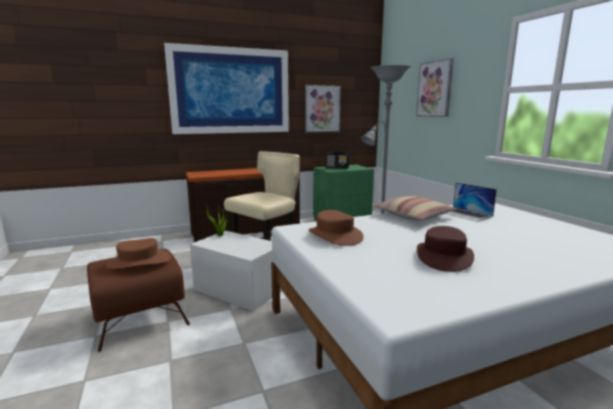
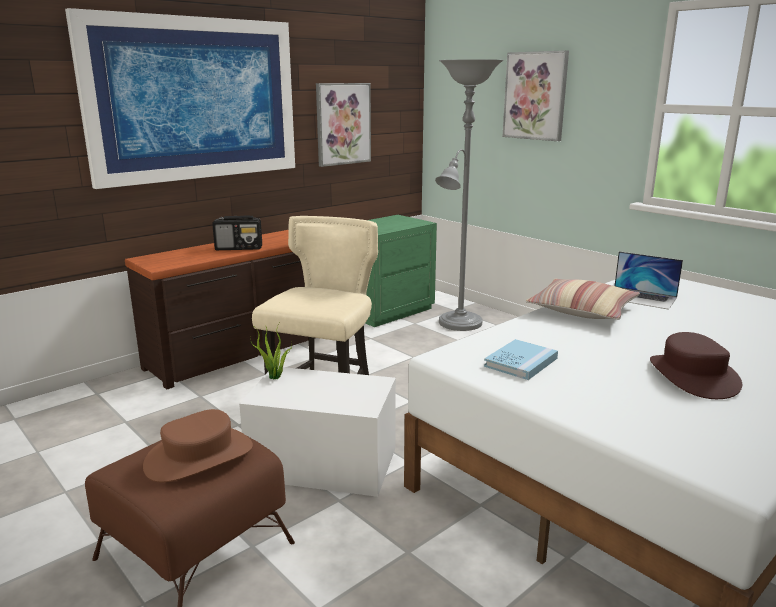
camera: 20 degrees left, 5 degrees up
brown hat [309,210,364,246] -> blue book [484,339,558,380]
radio [326,151,349,169] -> radio moved to [212,215,262,250]

